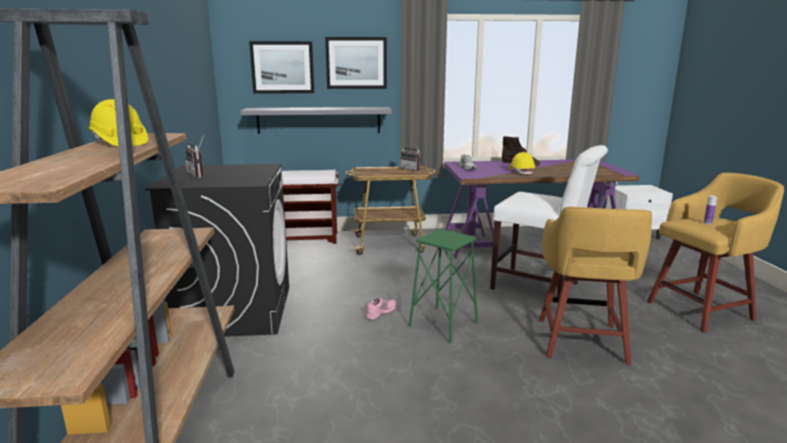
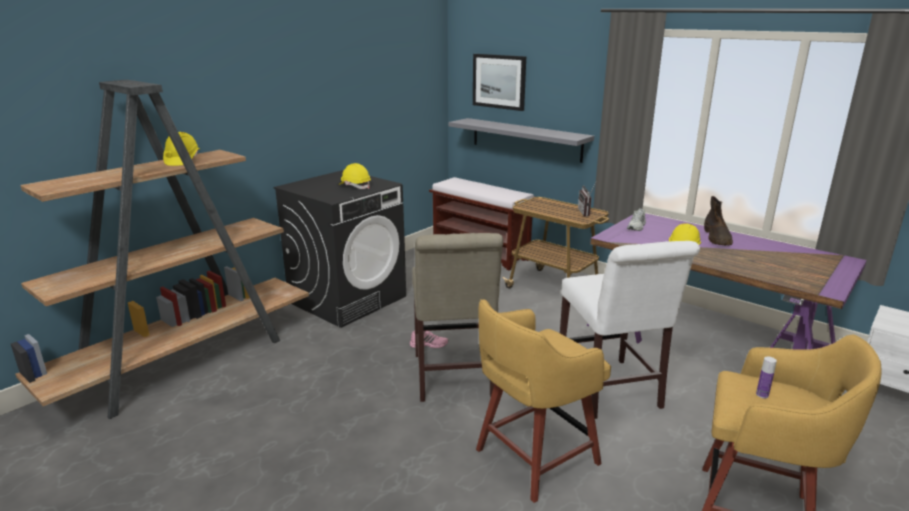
camera: 45 degrees right, 5 degrees up
radio [184,134,204,178] -> none
picture [325,37,387,89] -> none
green stool [409,229,478,343] -> beige chair [412,233,503,402]
none -> yellow hard hat [338,163,371,189]

